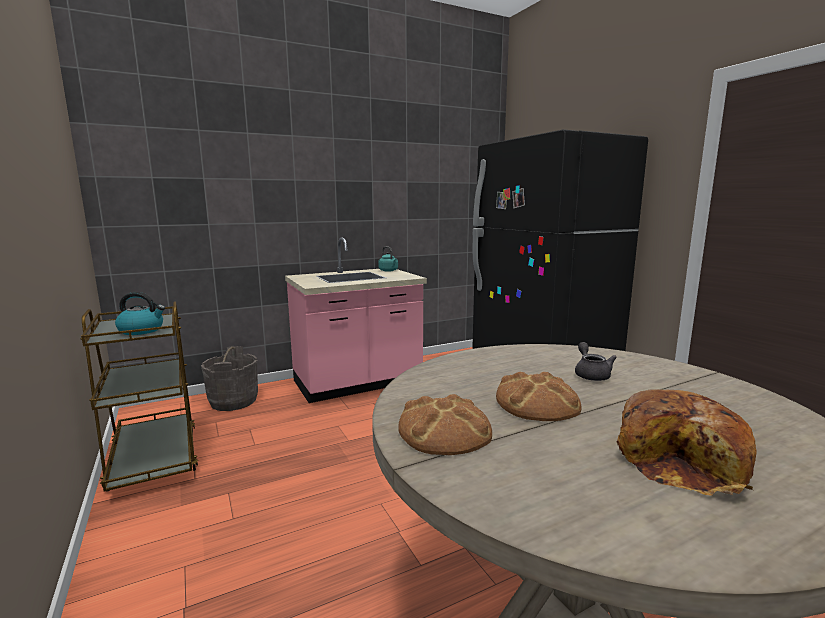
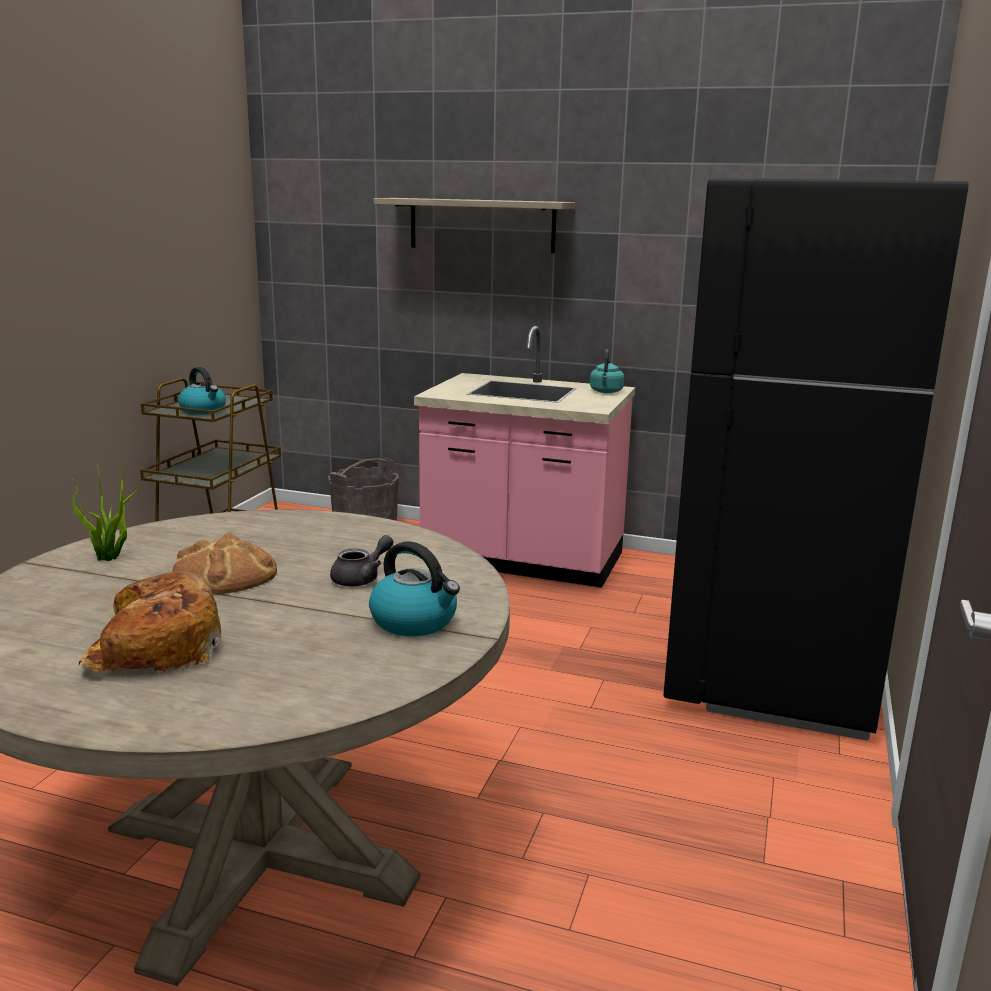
camera: 45 degrees right, 5 degrees up
bread [399,394,492,455] -> potted plant [71,462,140,561]
none -> kettle [369,541,460,636]
none -> shelf [374,198,575,253]

